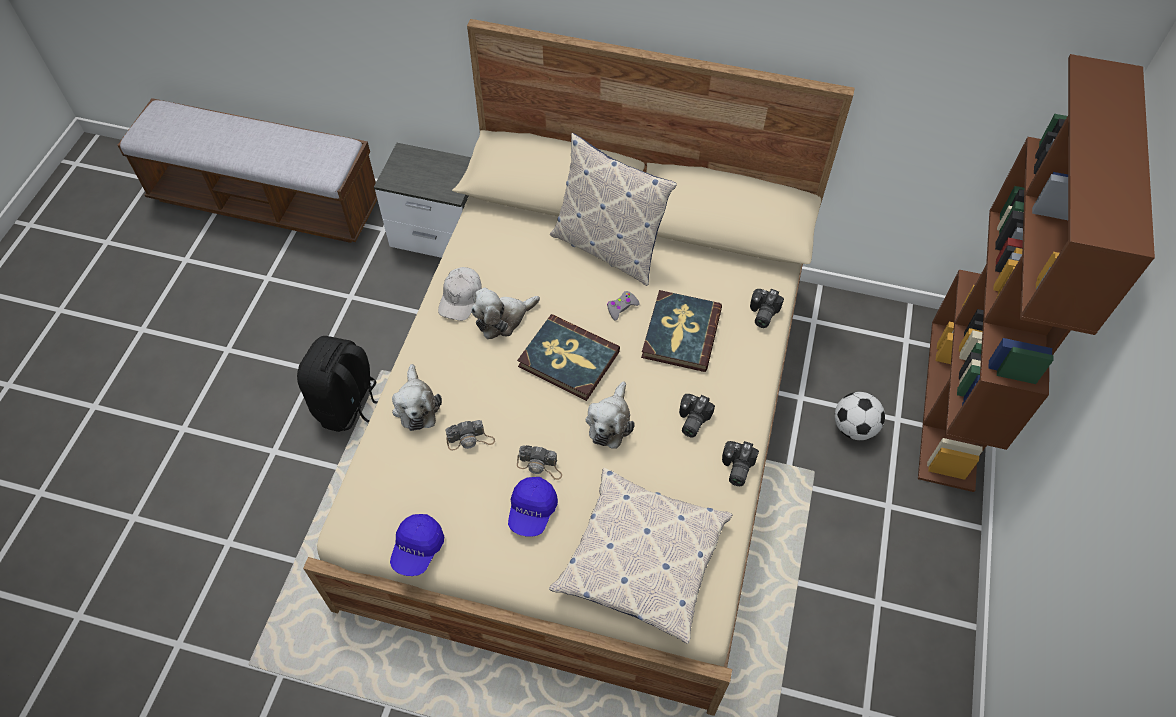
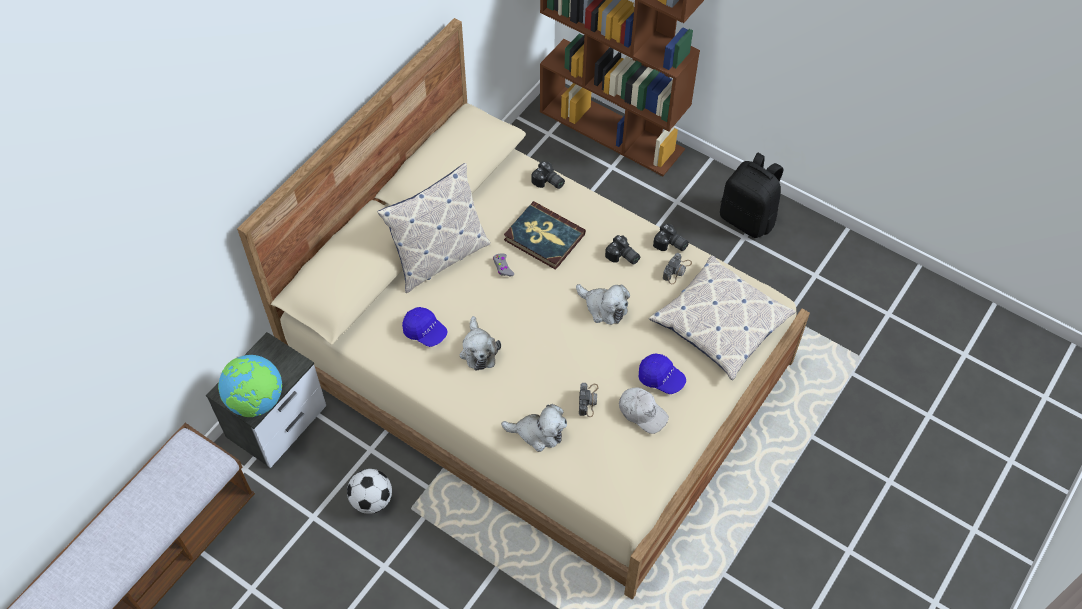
camera: 70 degrees left, 0 degrees up
black backpack [297,336,378,432] -> black backpack moved to [720,153,783,238]
blue cap [390,514,444,576] -> blue cap moved to [402,307,448,347]
white cap [438,267,482,321] -> white cap moved to [619,388,669,434]
book [517,314,620,401] -> none
camera [517,445,562,480] -> camera moved to [663,253,692,284]
football [835,392,885,440] -> football moved to [347,469,392,514]
none -> globe [218,355,282,417]

